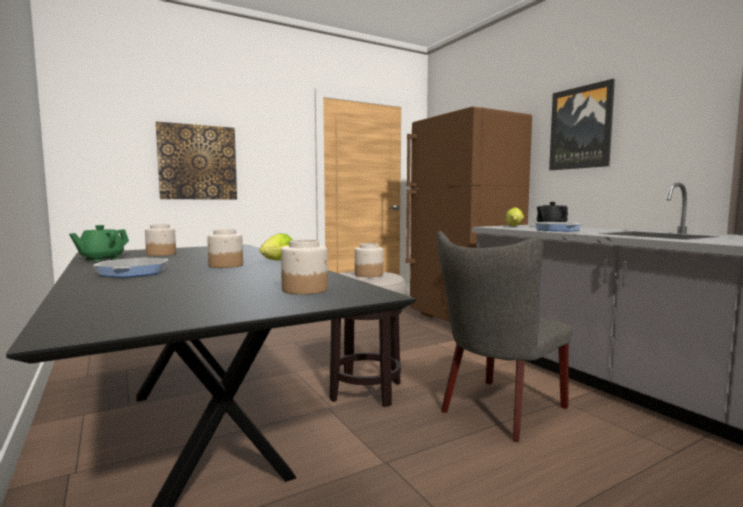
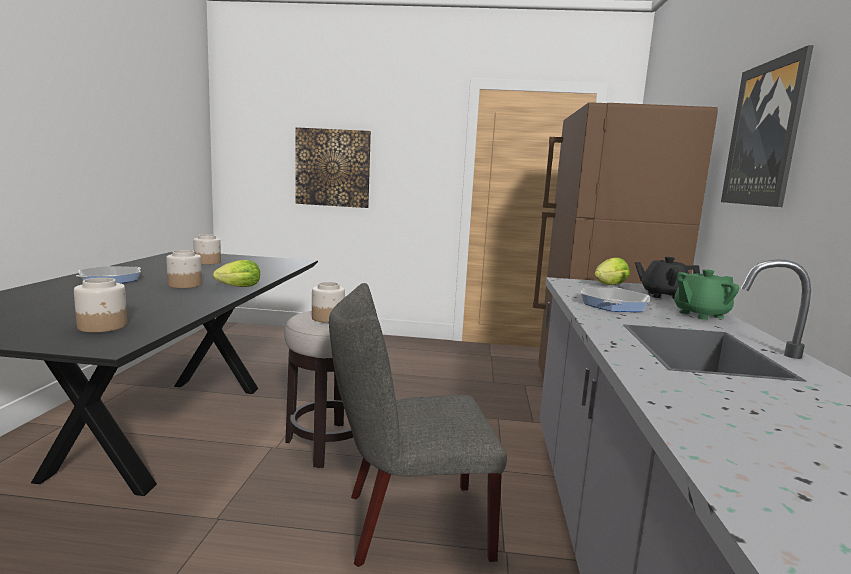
camera: 35 degrees right, 5 degrees up
green teapot [69,225,129,261] -> green teapot moved to [674,269,739,320]

